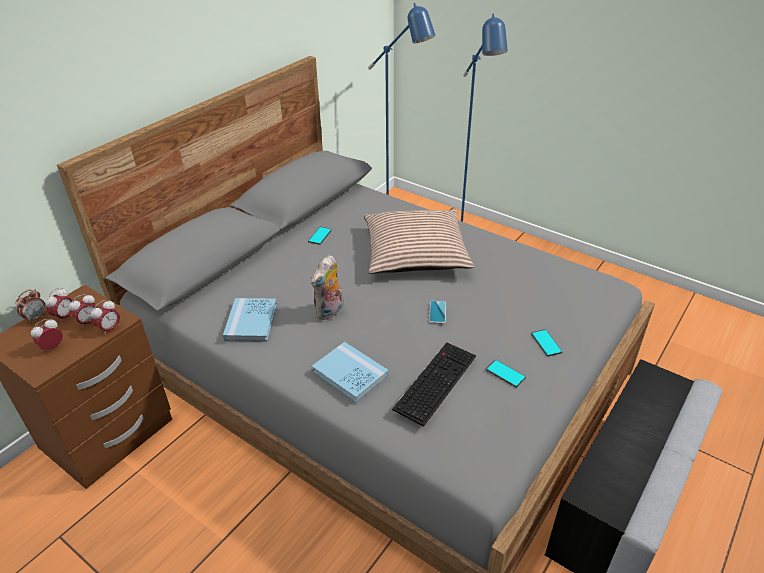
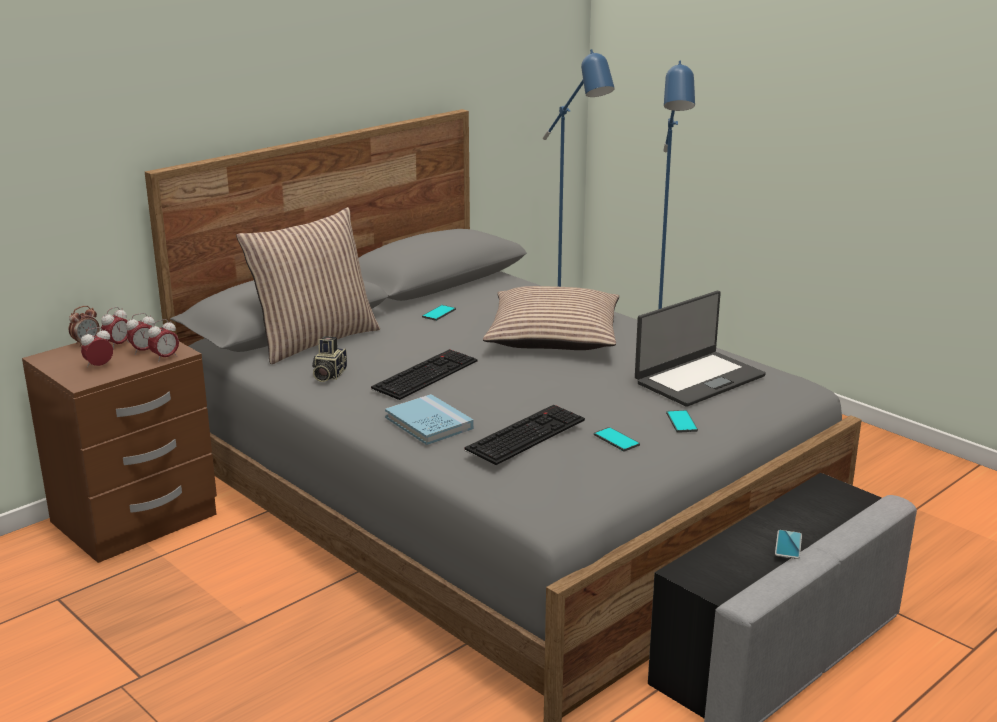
camera: 10 degrees right, 15 degrees down
blue book [223,298,277,342] -> camera [312,336,347,382]
plush toy [311,255,344,320] -> keyboard [371,349,478,400]
phone [429,301,446,323] -> phone moved to [775,530,802,559]
none -> pillow [236,207,380,364]
none -> laptop [635,291,766,407]

